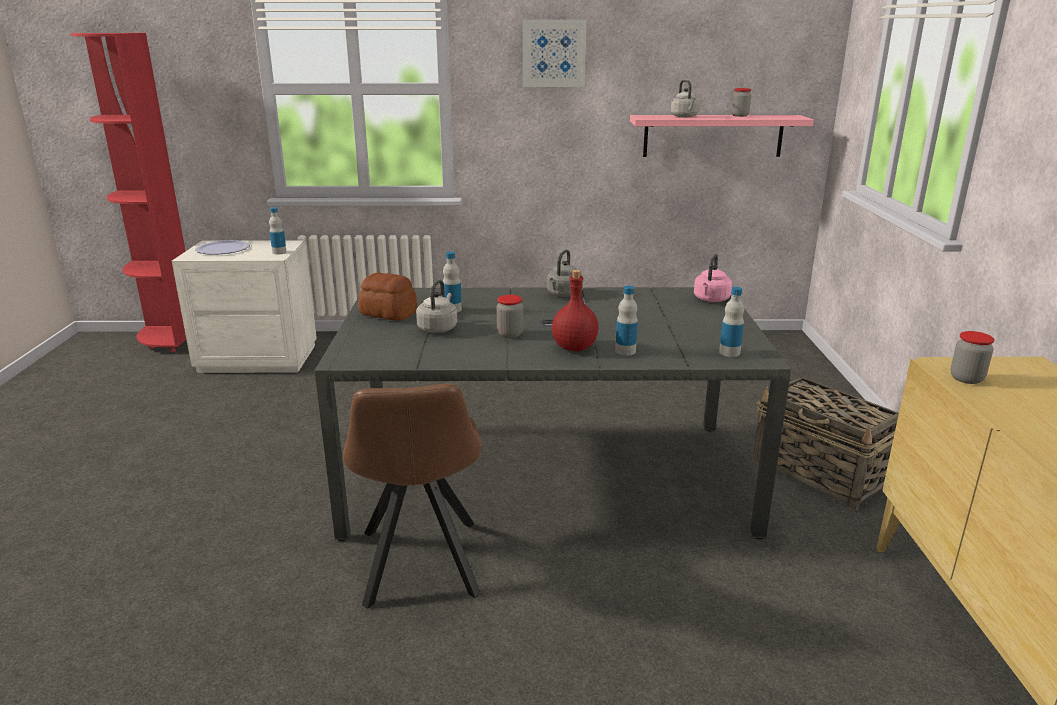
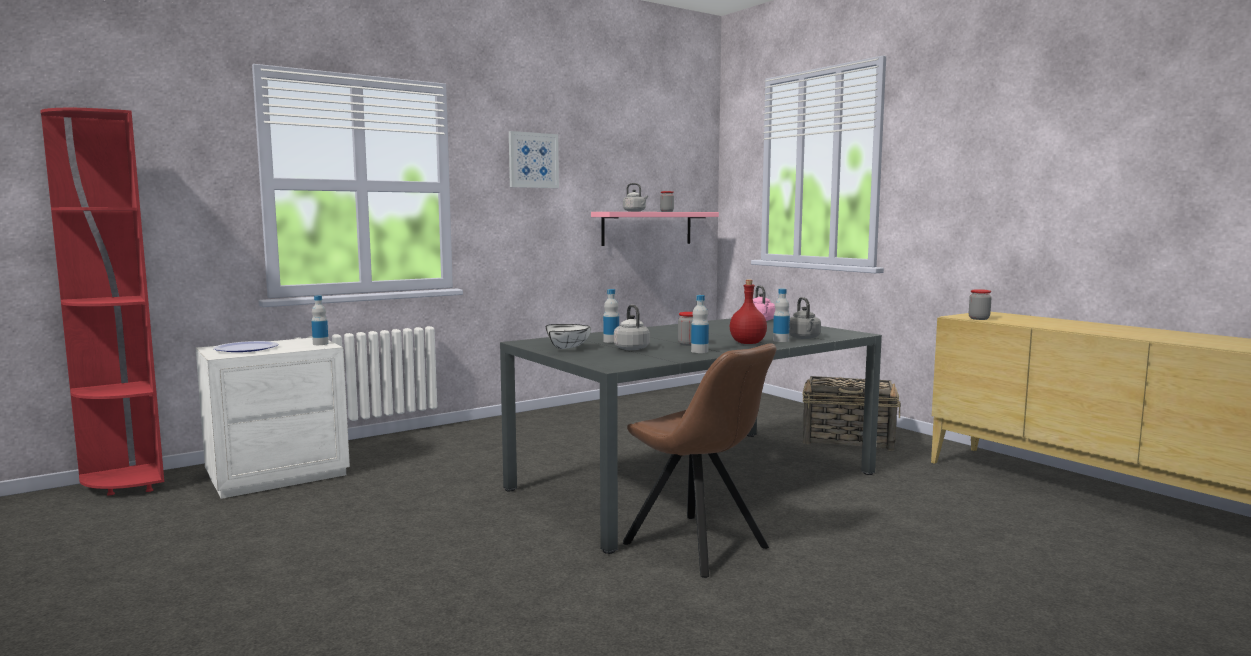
camera: 35 degrees left, 15 degrees down
bread [358,273,417,321] -> white bowl [546,324,591,349]
grey kettle [547,250,583,297] -> grey kettle moved to [789,297,821,339]
bottle [719,287,744,357] -> bottle moved to [691,295,709,353]

